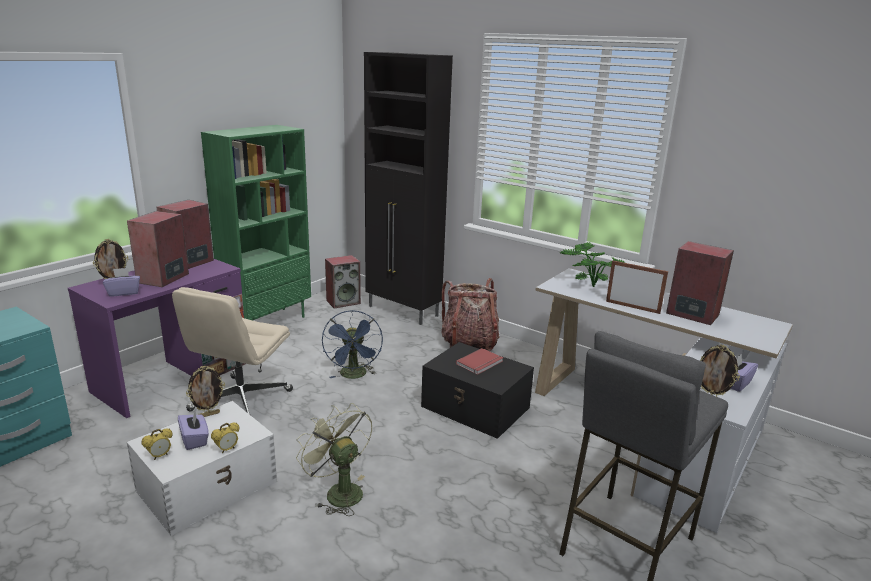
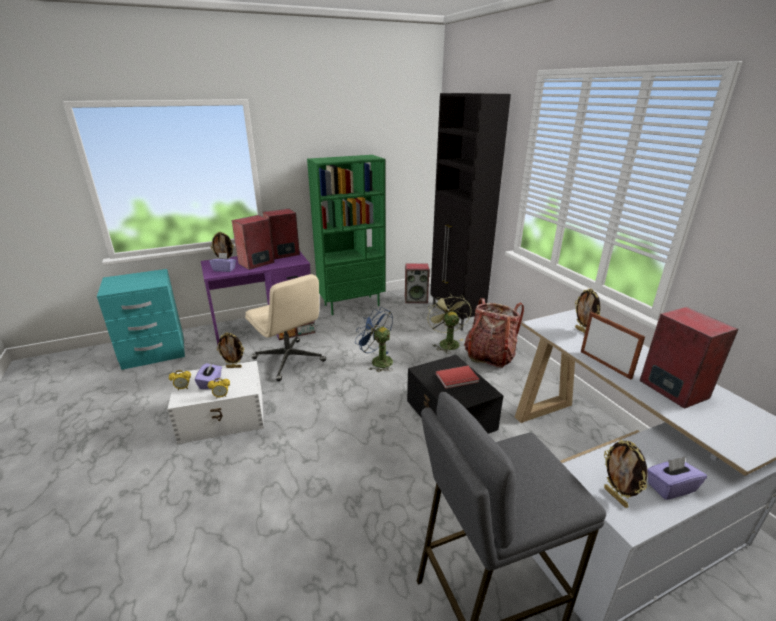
camera: 30 degrees right, 5 degrees up
beige office chair [172,287,293,415] -> beige office chair turned 90 degrees counterclockwise [245,274,326,381]
green fan [296,403,372,516] -> green fan moved to [427,293,471,354]
blue fan [322,310,383,379] -> blue fan turned 105 degrees clockwise [355,307,393,372]
potted plant [559,242,626,287] -> picture frame [575,288,600,333]

